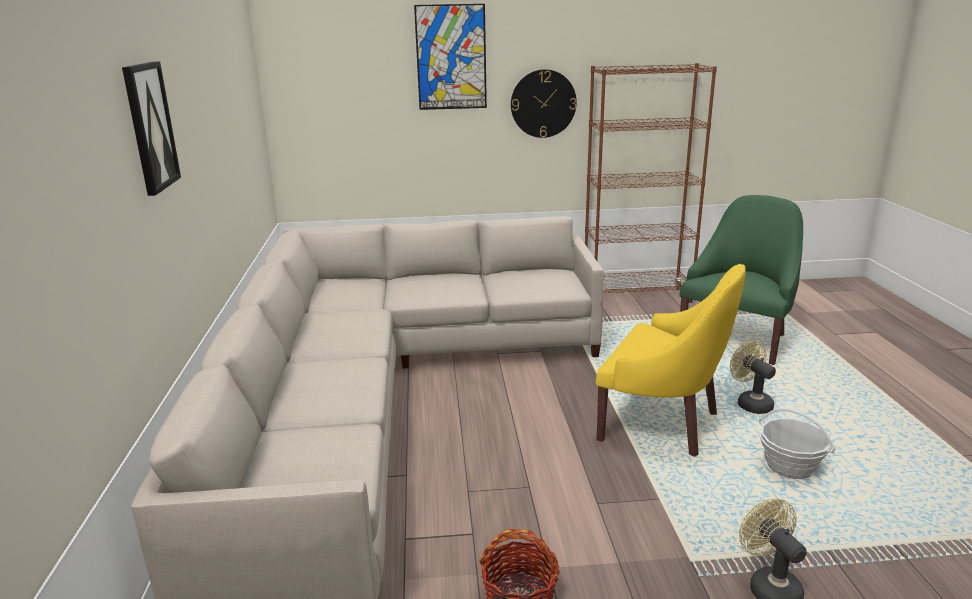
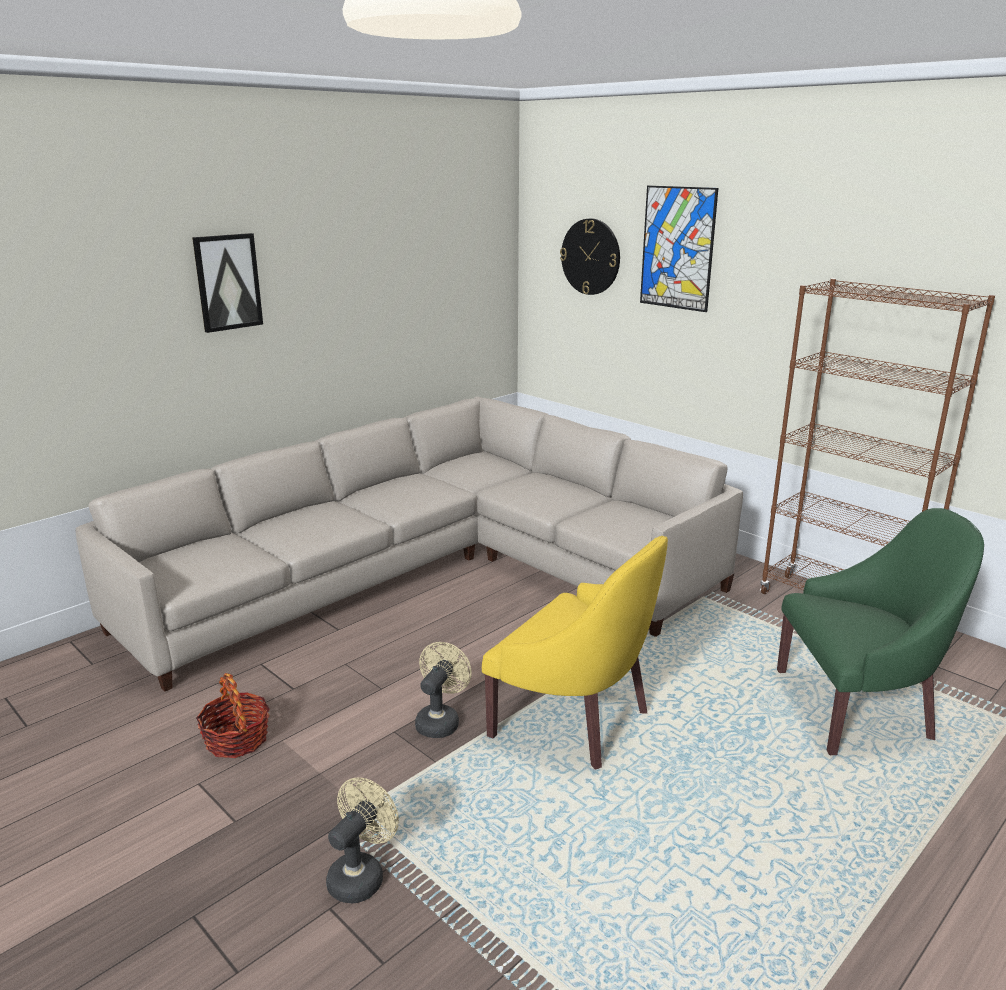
camera: 50 degrees right, 0 degrees up
wall clock [511,69,577,138] -> wall clock moved to [560,218,620,295]
yellow armchair [596,264,746,457] -> yellow armchair turned 45 degrees counterclockwise [482,536,668,770]
beige fan [730,341,776,414] -> beige fan moved to [415,642,472,738]
basket [759,408,836,479] -> none

